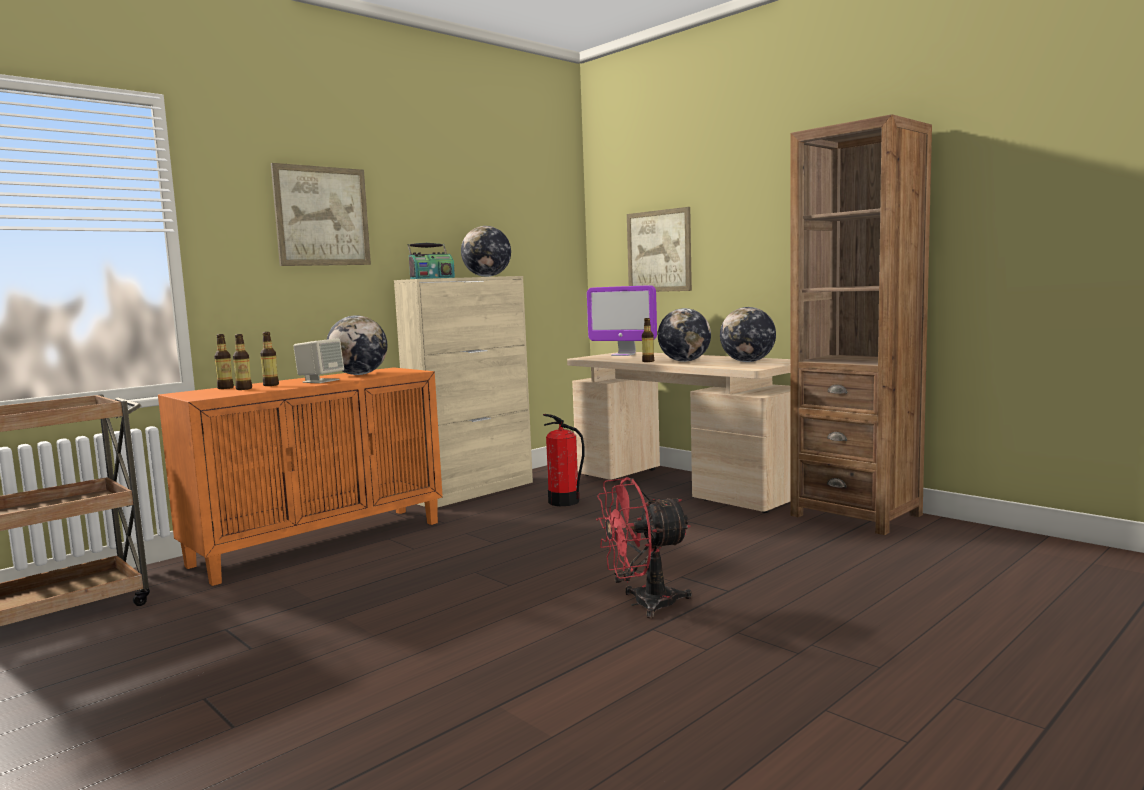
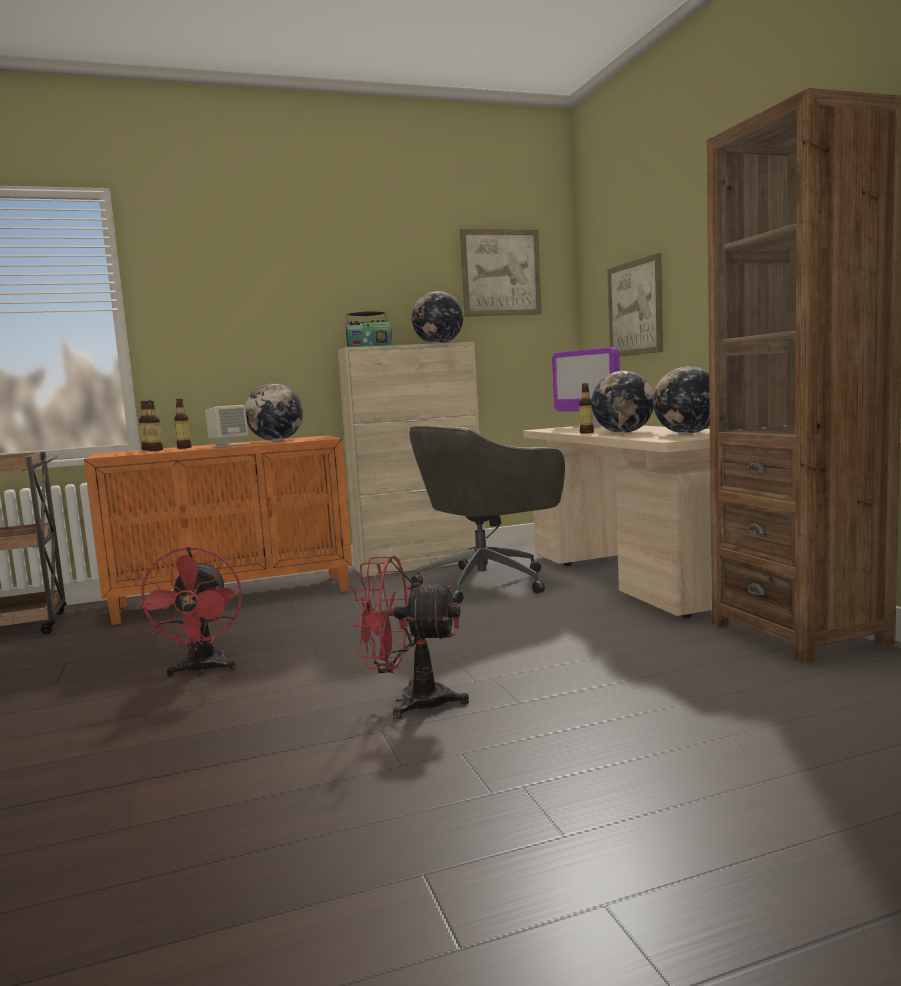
camera: 25 degrees right, 0 degrees up
picture [271,163,371,266] -> picture moved to [460,229,542,317]
fire extinguisher [543,414,585,506] -> grey office chair [409,426,565,603]
none -> red fan [136,547,242,677]

